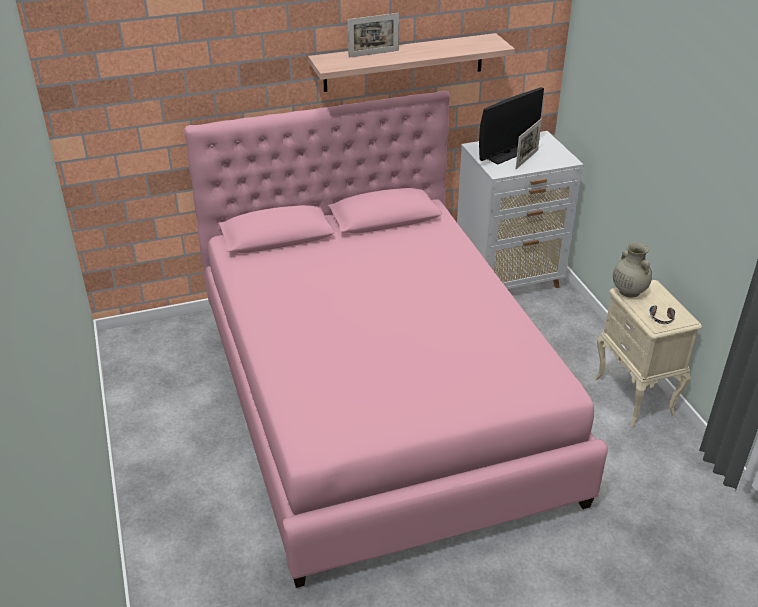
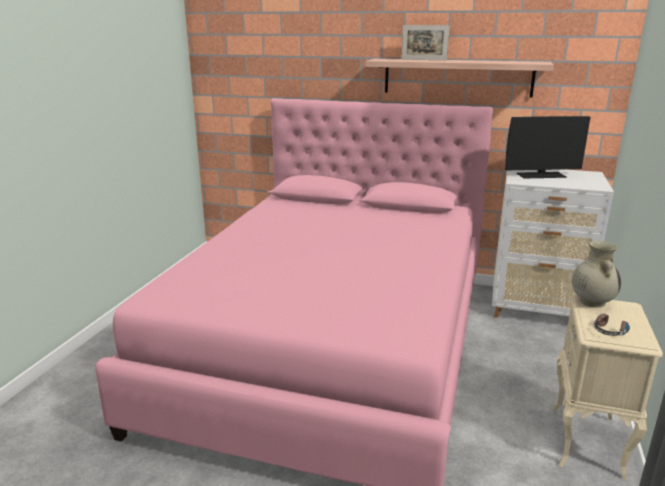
camera: 35 degrees right, 15 degrees down
picture frame [516,119,542,169] -> none

